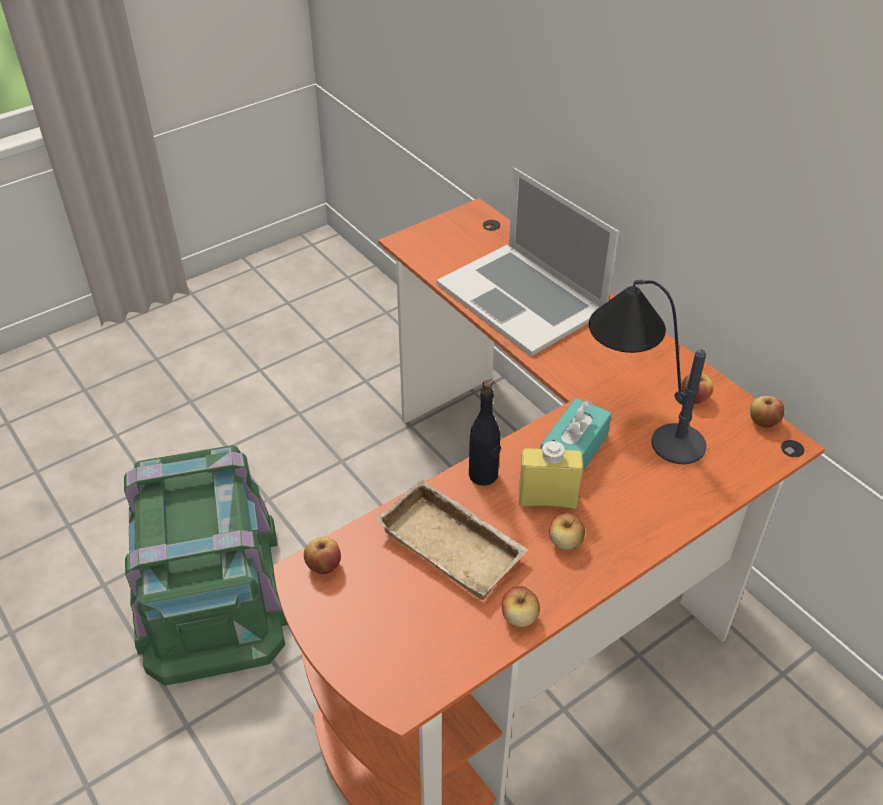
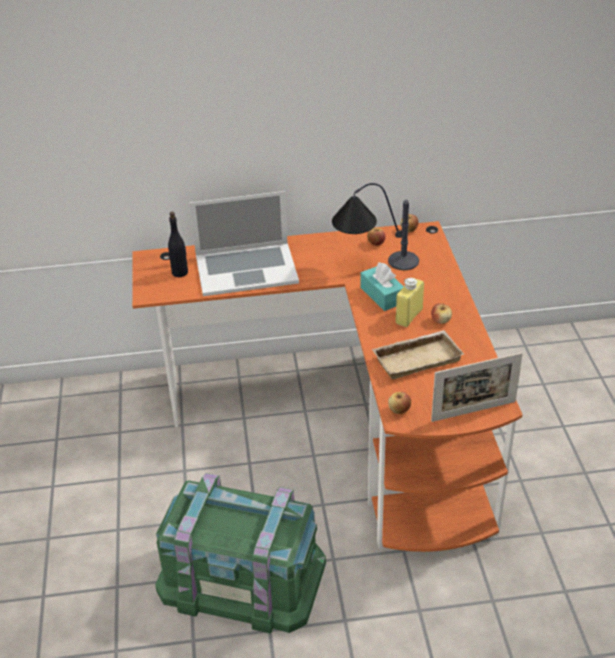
camera: 60 degrees left, 5 degrees down
black bottle [469,380,501,486] -> black bottle moved to [168,212,188,277]
apple [502,586,540,627] -> none
none -> picture frame [431,352,523,422]

